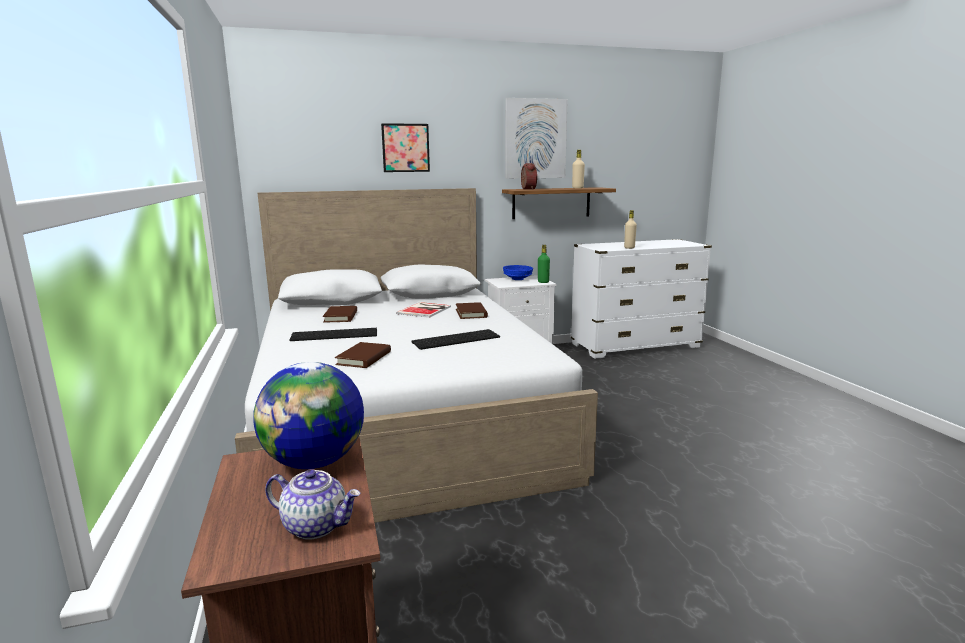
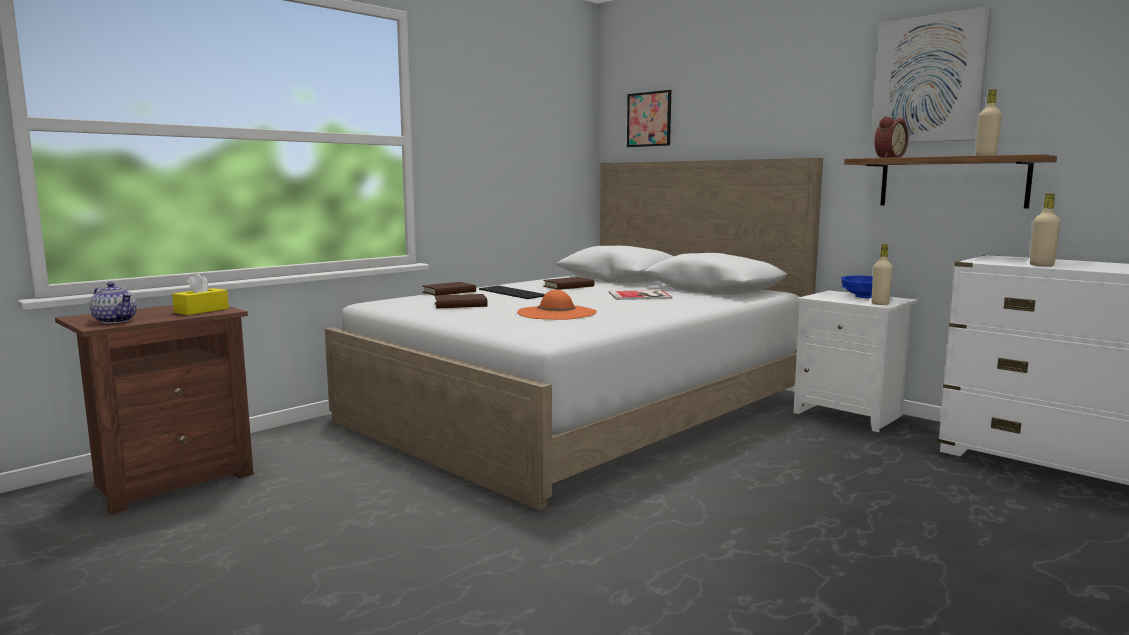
camera: 60 degrees right, 5 degrees down
globe [253,362,364,469] -> yellow tissue box [172,273,229,315]
teapot [265,469,361,540] -> teapot turned 45 degrees counterclockwise [90,282,137,323]
picture [381,123,430,172] -> picture moved to [627,90,671,147]
keyboard [411,329,500,350] -> orange hat [517,290,597,320]
brown book [456,302,488,319] -> brown book moved to [422,282,476,296]
green bottle [538,245,550,283] -> beige bottle [871,244,893,305]

